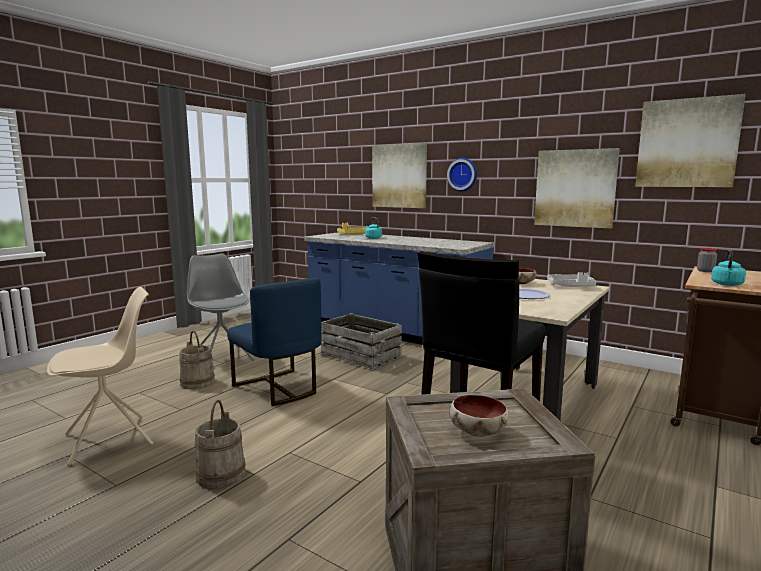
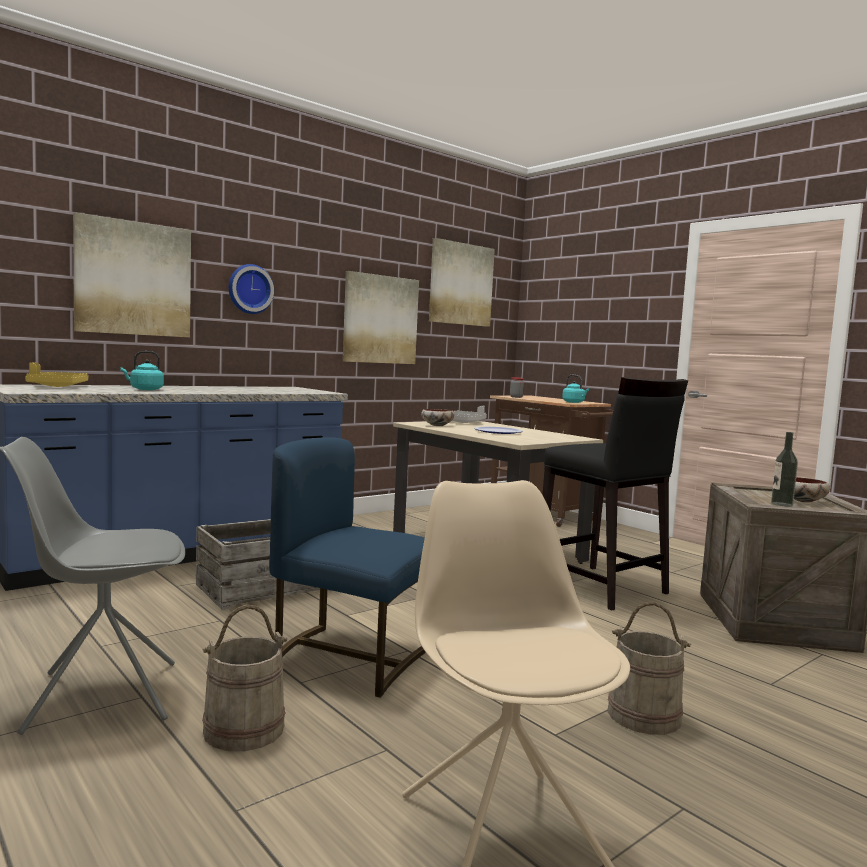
camera: 75 degrees left, 5 degrees down
blue chair [227,278,322,406] -> blue chair turned 135 degrees counterclockwise [269,437,426,698]
none -> bottle [771,432,798,507]

